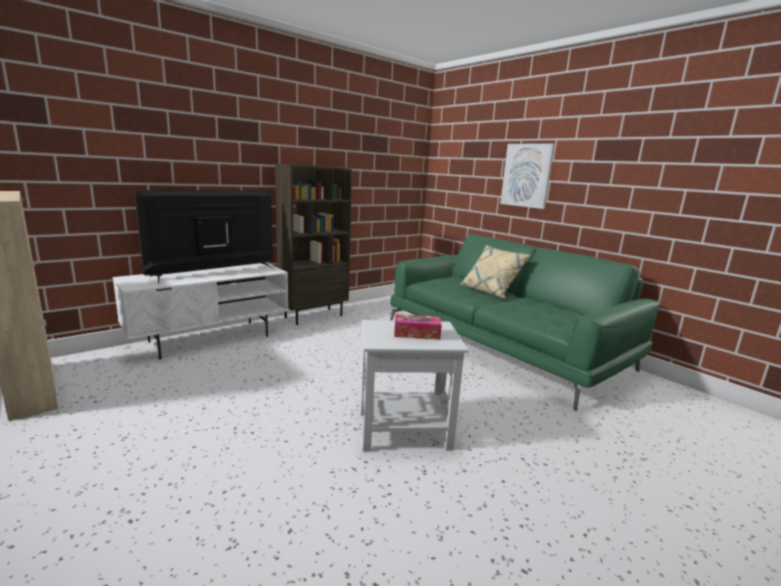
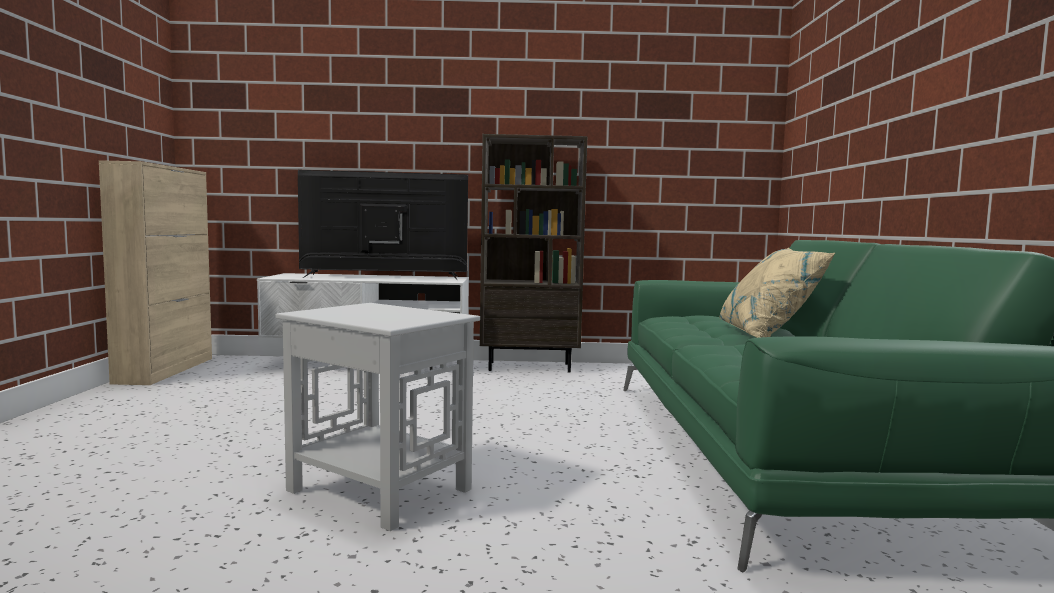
camera: 40 degrees right, 10 degrees down
tissue box [394,314,442,340] -> none
picture [500,143,555,209] -> none

